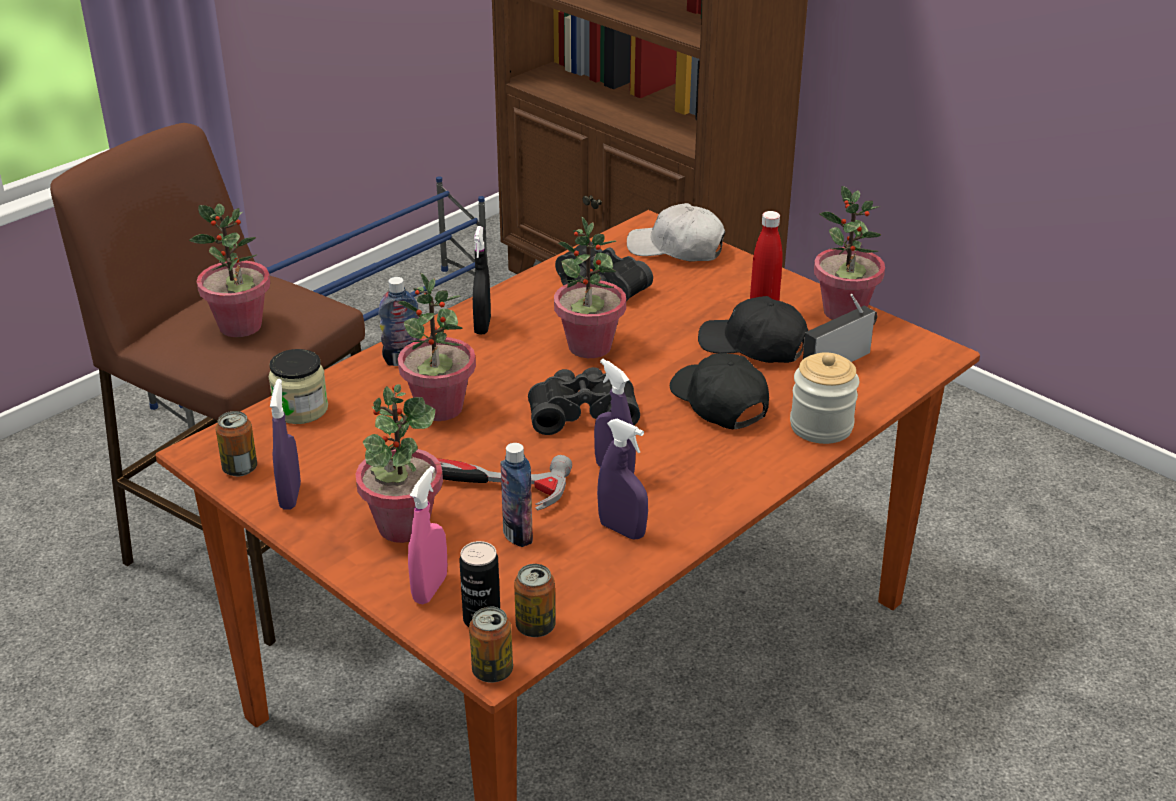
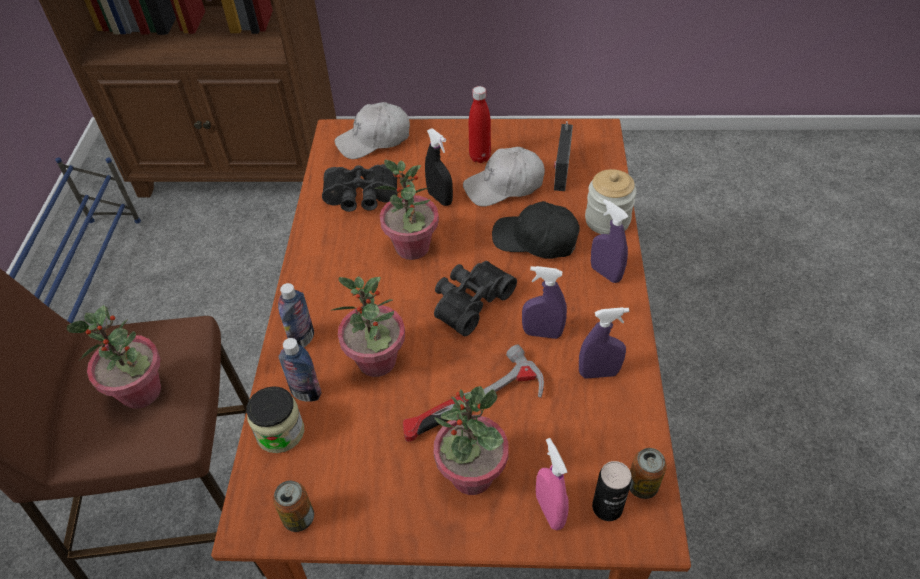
camera: 40 degrees left, 15 degrees up
purple spray bottle [270,379,301,510] -> purple spray bottle moved to [591,199,629,283]
can [469,606,513,682] -> none
black spray bottle [473,226,491,334] -> black spray bottle moved to [425,128,453,206]
bottle [500,443,533,547] -> bottle moved to [278,338,322,402]
black cap [698,296,808,363] -> white cap [463,147,545,207]
potted plant [814,186,885,320] -> none

